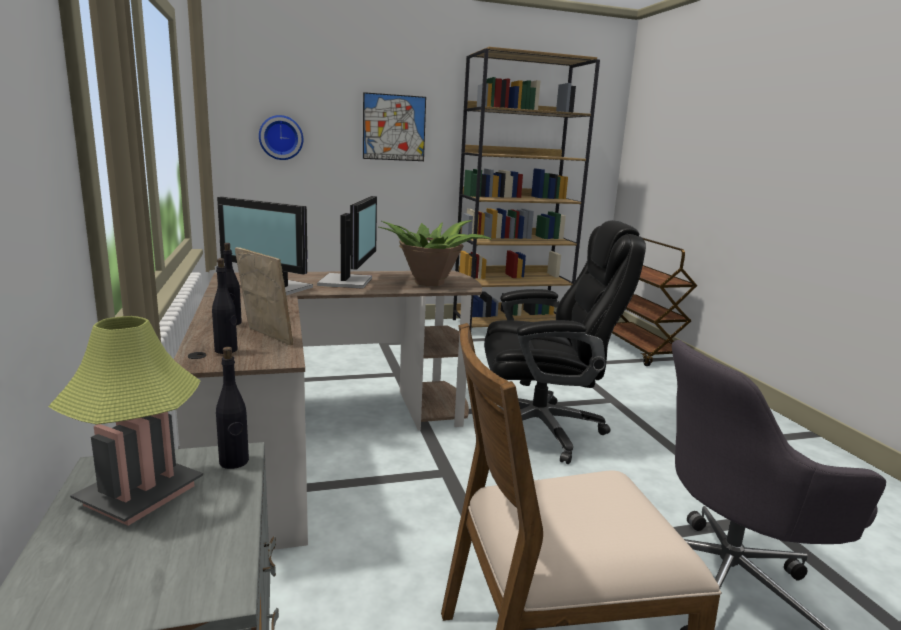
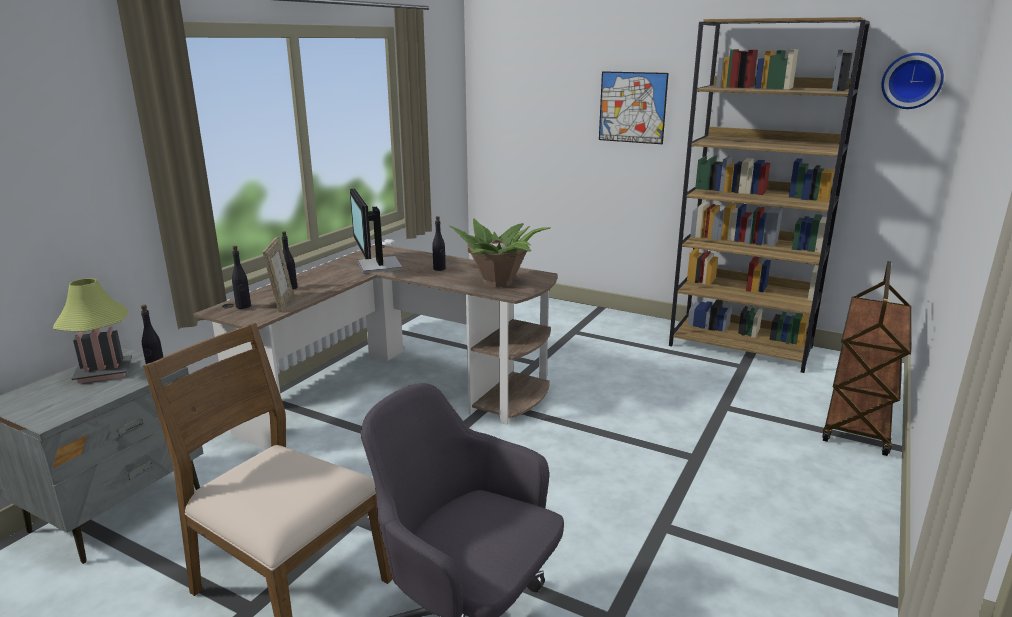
camera: 45 degrees right, 5 degrees up
wall clock [259,115,303,160] -> wall clock moved to [881,53,944,109]
monitor [317,196,377,289] -> black bottle [432,216,446,271]
black office chair [484,220,646,464] -> none

